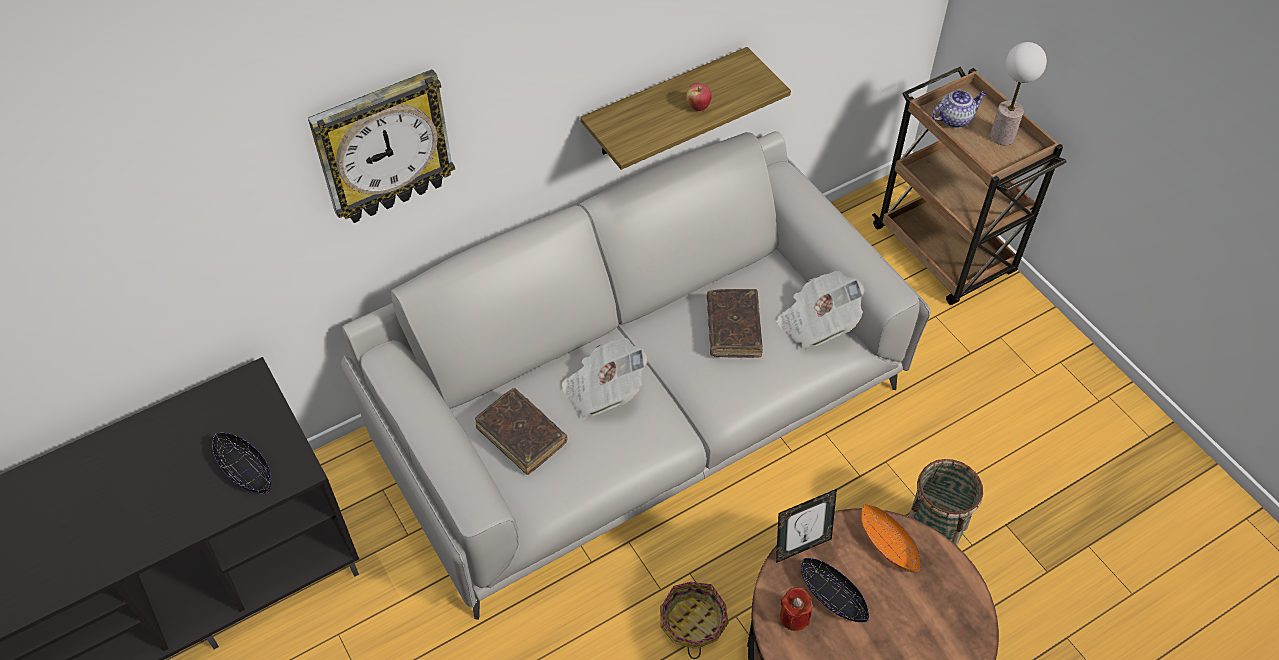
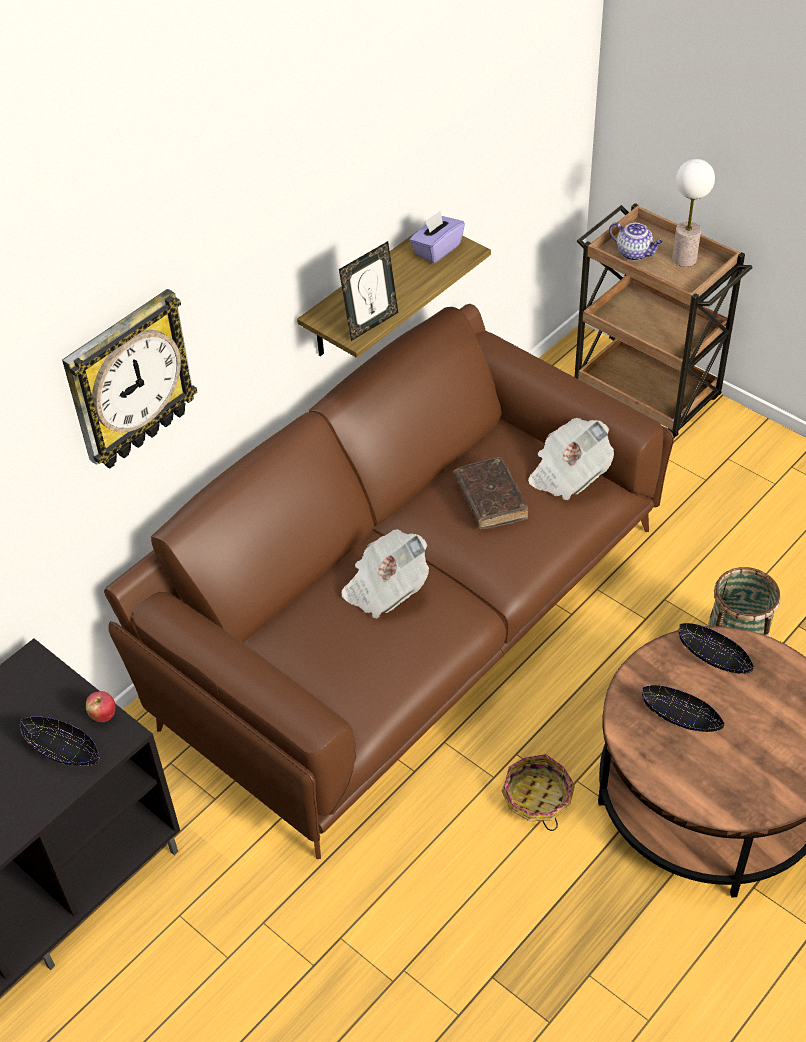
camera: 15 degrees left, 5 degrees down
grey sofa [341,131,931,620] -> brown sofa [104,304,674,859]
brown book [475,388,567,475] -> none
apple [686,83,712,111] -> apple moved to [86,691,116,722]
picture frame [776,489,837,563] -> picture frame moved to [339,241,398,341]
red candle [780,587,813,631] -> none
orange bowl [860,505,921,573] -> black bowl [679,623,754,674]
teapot [932,90,987,128] -> teapot turned 75 degrees clockwise [609,222,663,260]
none -> purple tissue box [409,211,465,264]

